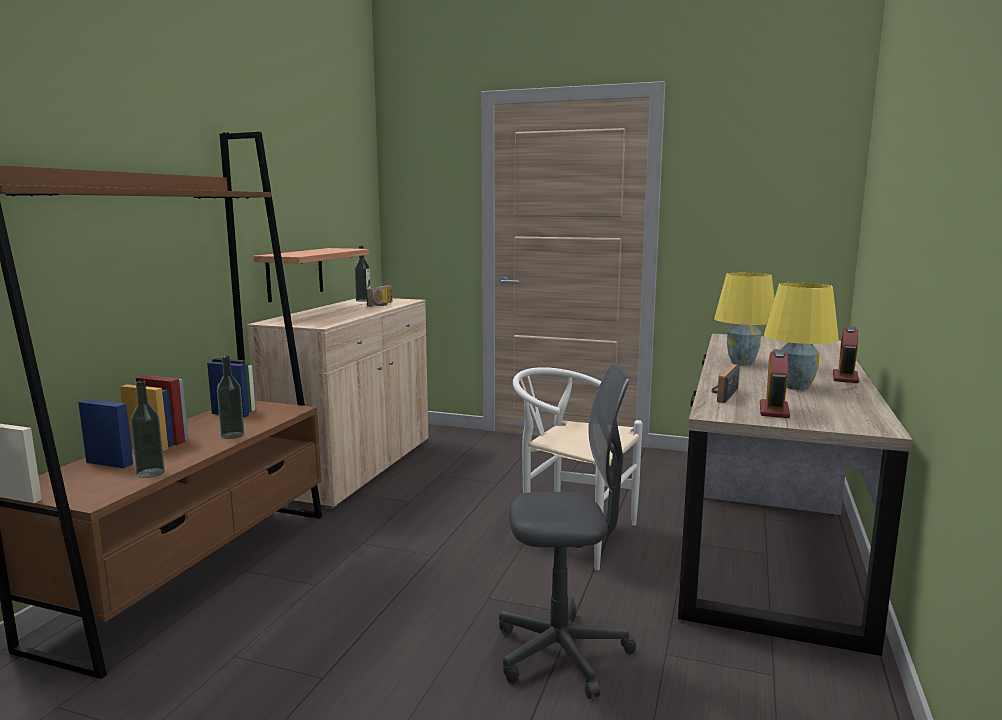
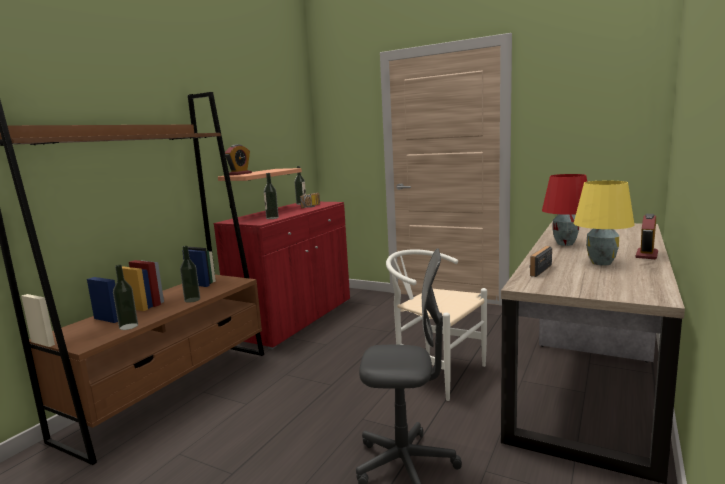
camera: 10 degrees right, 0 degrees up
beige cabinet [247,298,428,510] -> red cabinet [214,202,350,349]
yellow table lamp [714,273,775,365] -> red table lamp [542,174,587,246]
alarm clock [760,349,790,418] -> alarm clock moved to [225,144,252,175]
none -> bottle [264,173,279,219]

